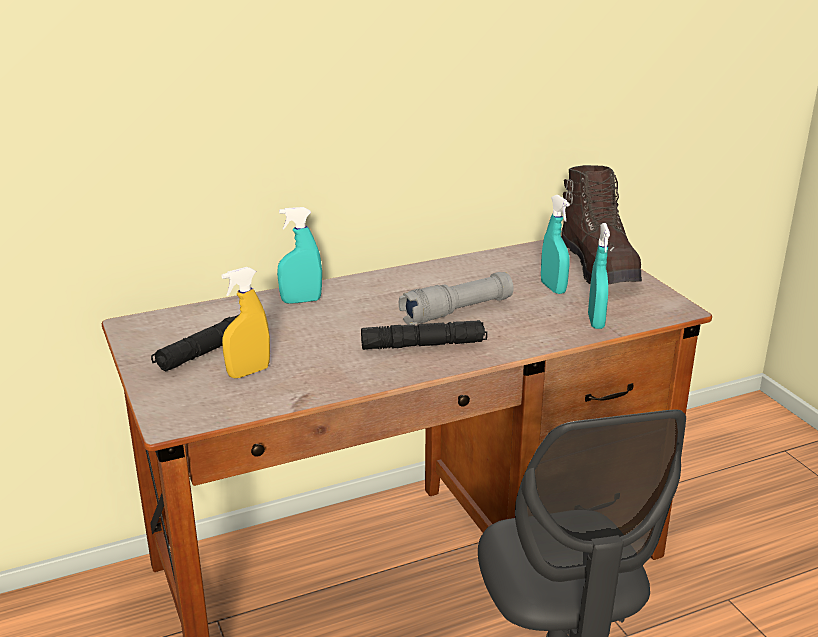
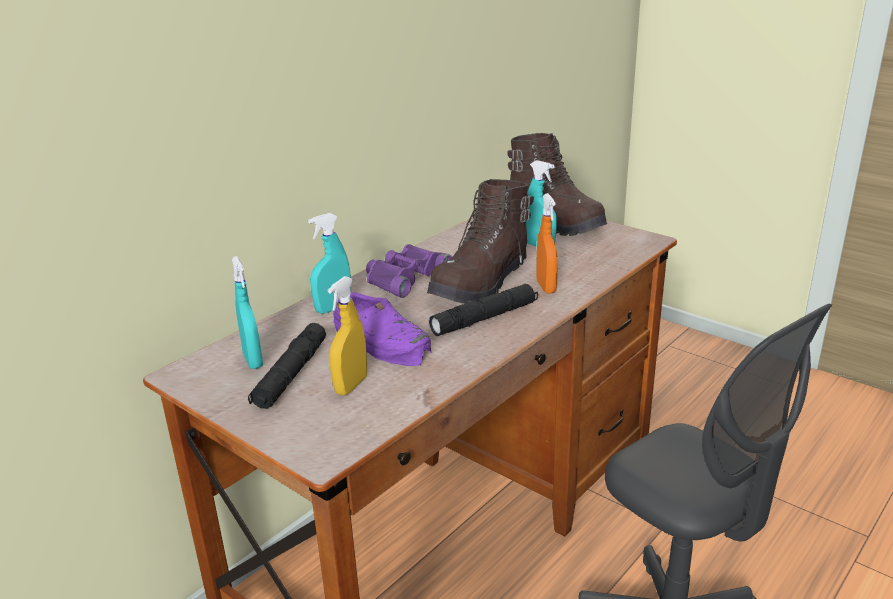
camera: 25 degrees left, 0 degrees up
grey flashlight [399,272,514,325] -> brown boot [427,179,534,304]
turquoise spray bottle [588,223,610,329] -> turquoise spray bottle moved to [232,256,263,369]
none -> purple shoe [333,292,431,366]
none -> purple binoculars [366,244,452,298]
none -> orange spray bottle [536,193,558,294]

